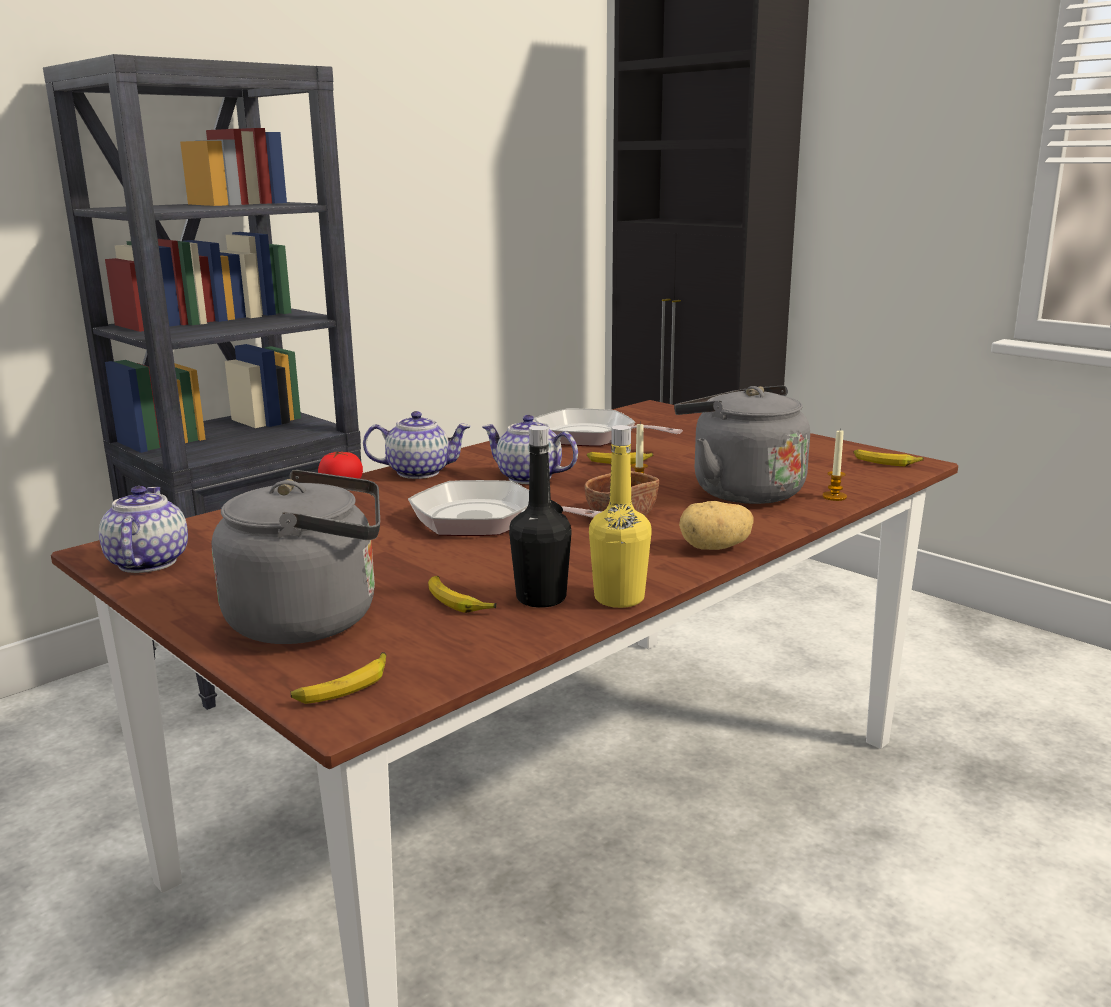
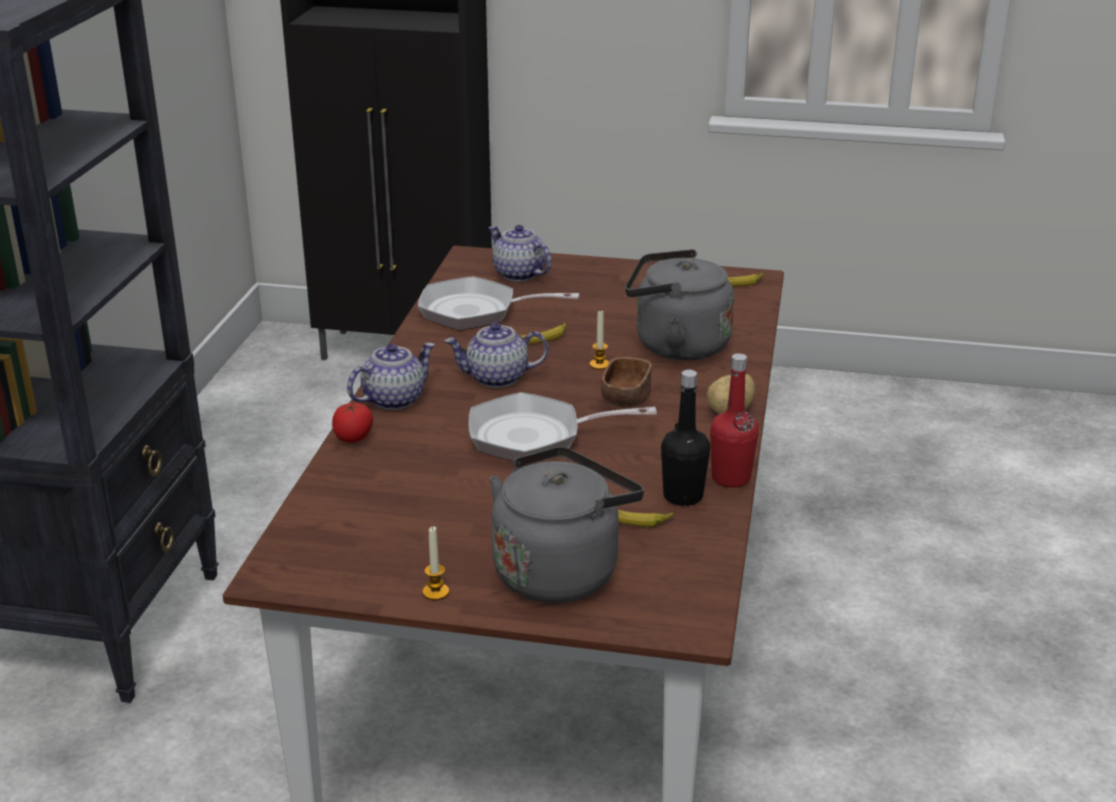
camera: 35 degrees left, 10 degrees up
teapot [99,486,188,573] -> teapot moved to [489,225,552,282]
banana [291,652,387,704] -> none
yellow bottle [589,425,652,608] -> red bottle [710,353,759,487]
candle [822,430,847,501] -> candle moved to [422,526,449,601]

